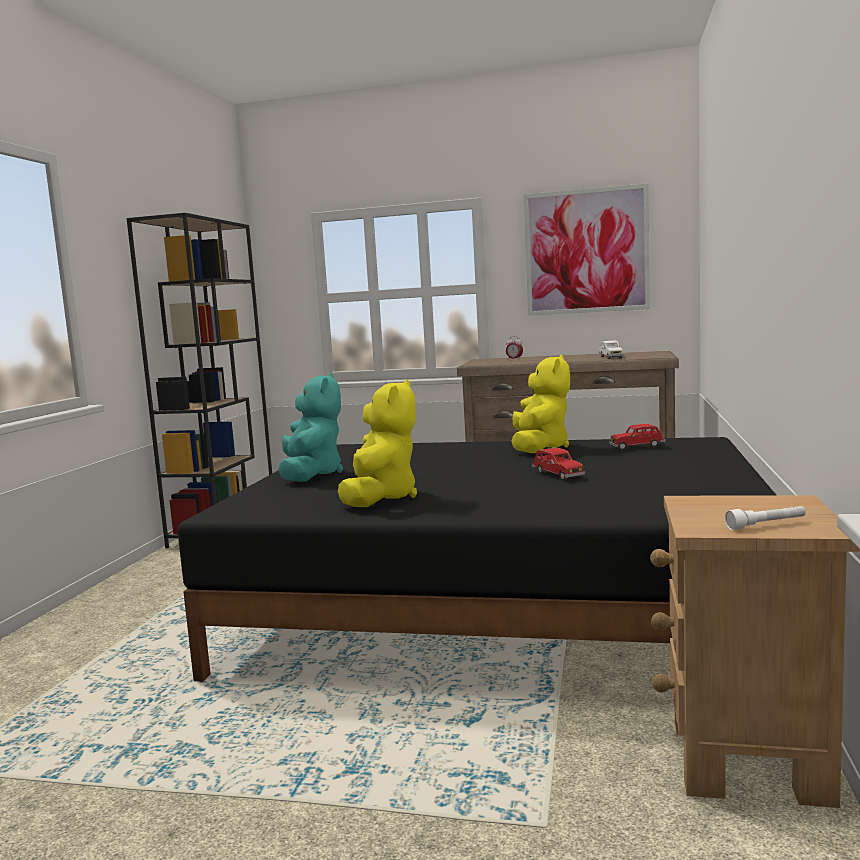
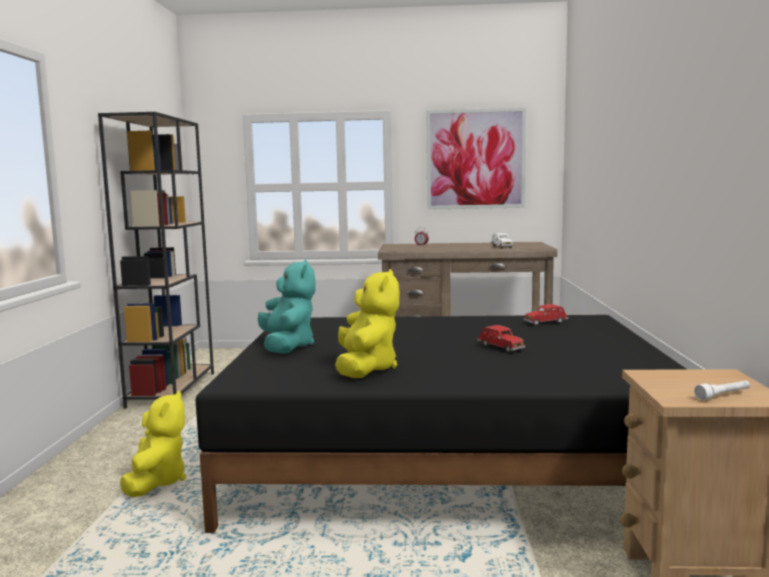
camera: 10 degrees left, 0 degrees up
yellow plush toy [511,354,570,453] -> yellow plush toy moved to [120,391,186,497]

